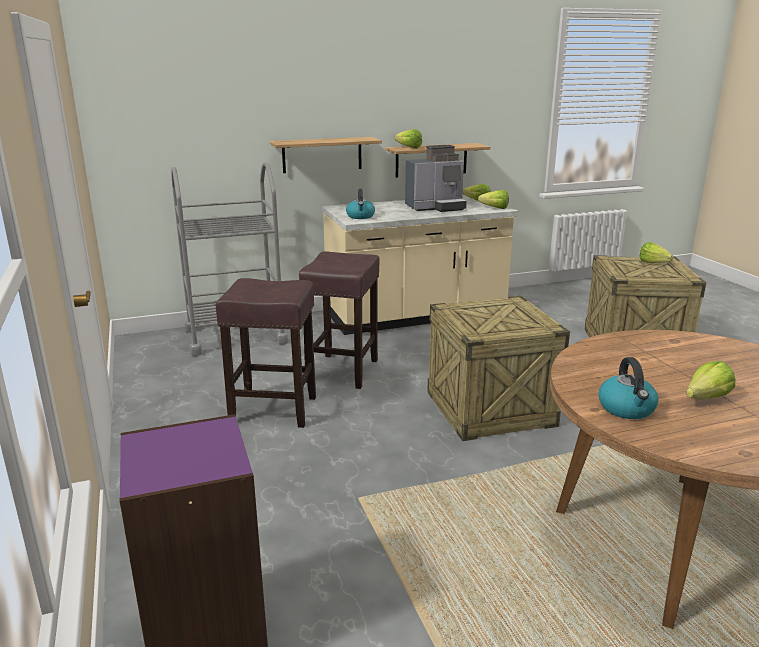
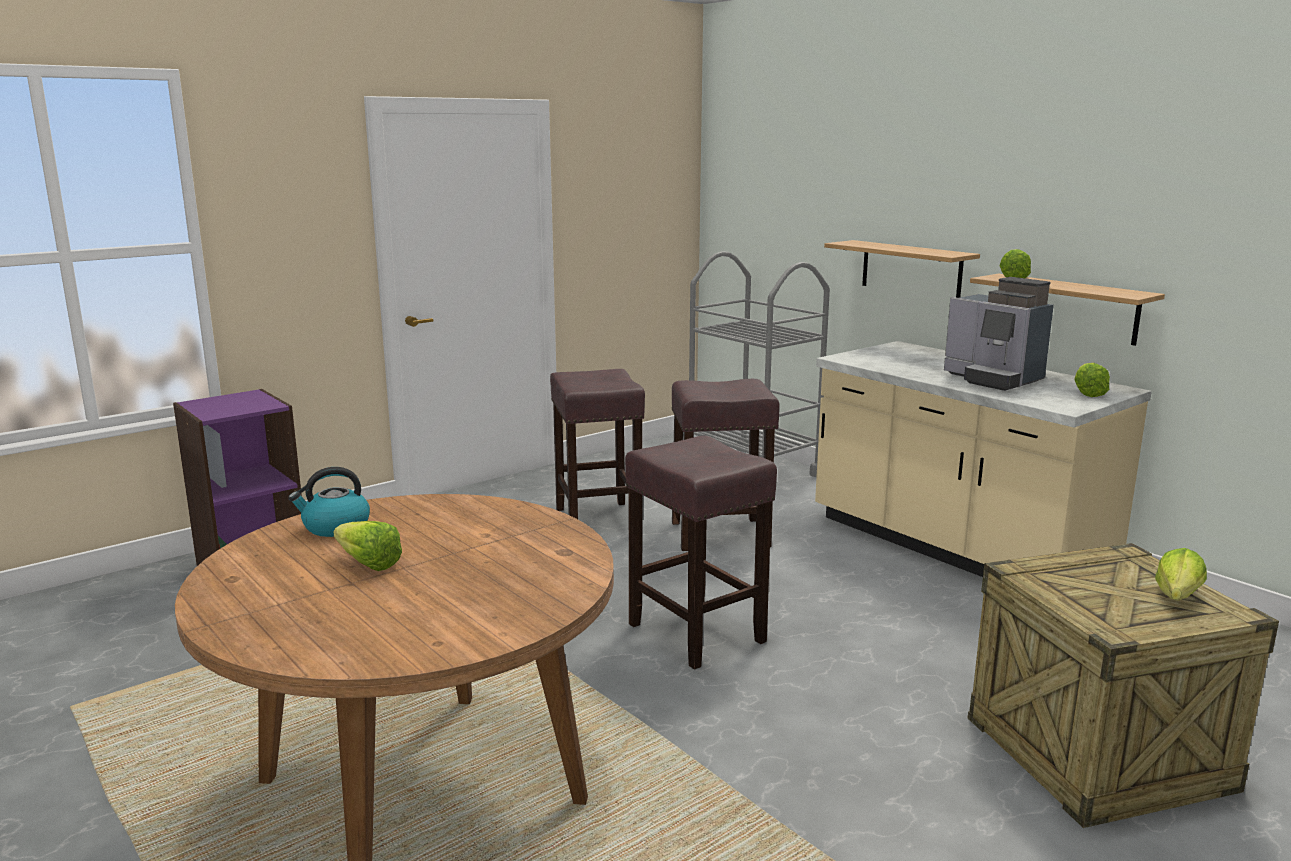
camera: 70 degrees right, 5 degrees down
kettle [346,189,375,219] -> none
crate [427,296,570,441] -> brown stool [625,436,777,670]
lettuce [478,190,509,209] -> none

